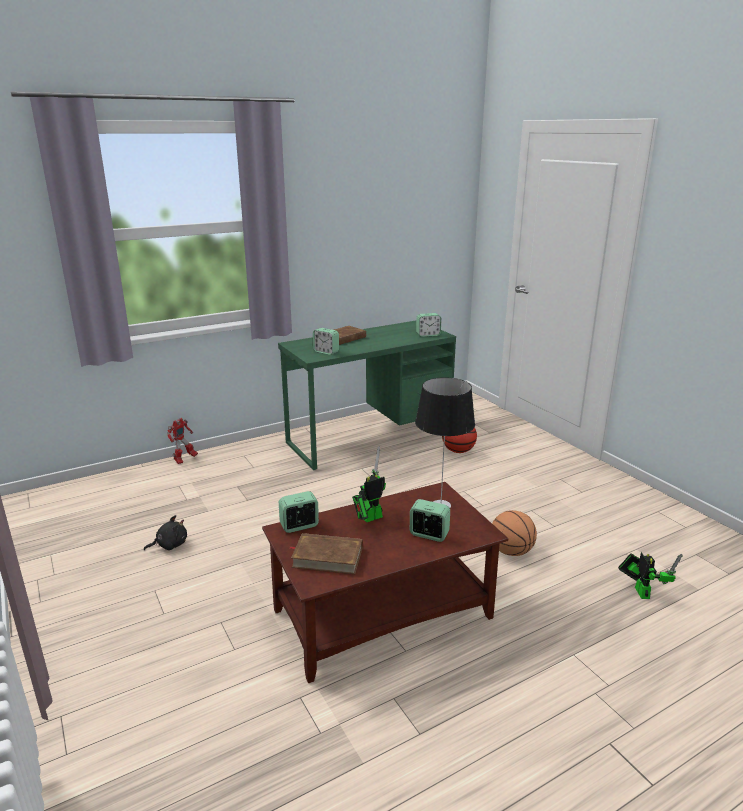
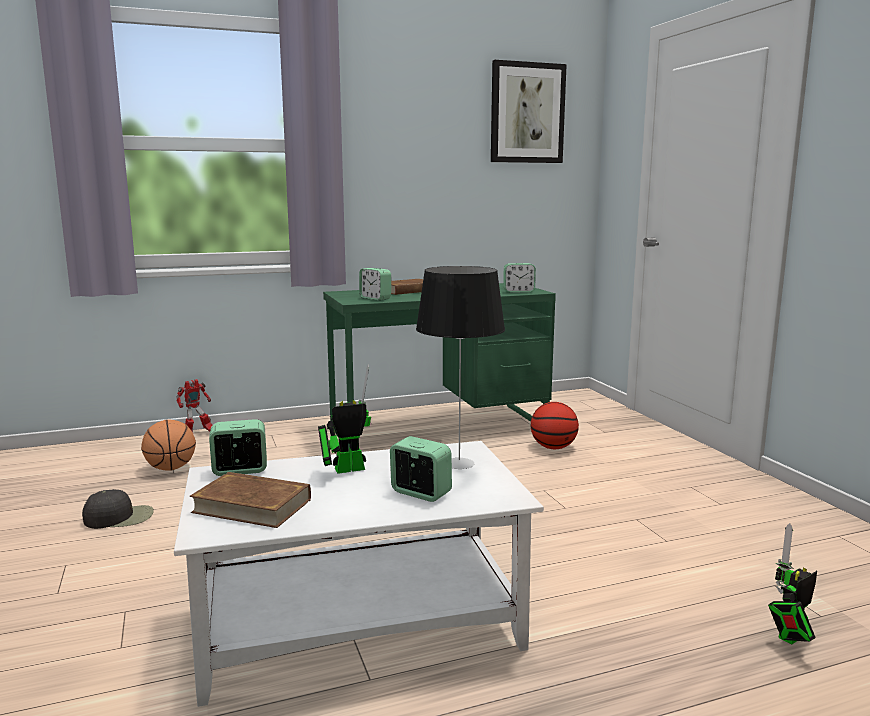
camera: 10 degrees right, 10 degrees down
black plush toy [144,515,187,550] -> black cap [82,489,154,529]
brown coffee table [262,482,508,683] -> white coffee table [174,441,544,707]
basketball [492,510,537,556] -> basketball moved to [141,419,196,471]
toy robot [618,552,683,599] -> toy robot turned 135 degrees counterclockwise [768,523,817,645]
none -> picture [491,60,567,163]

